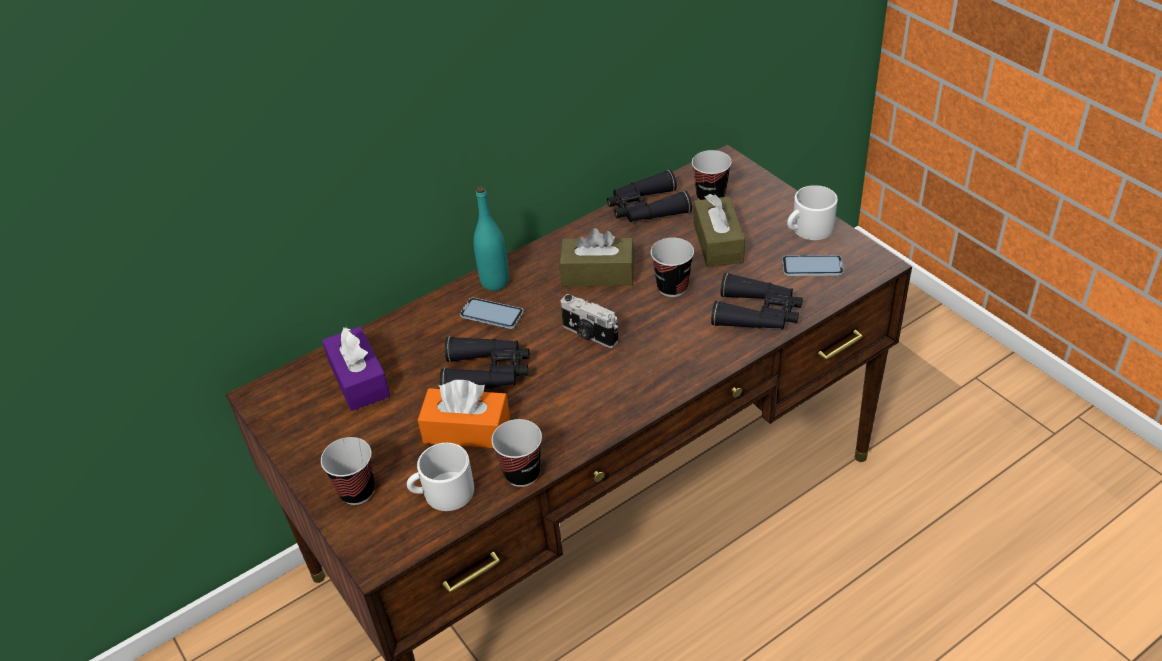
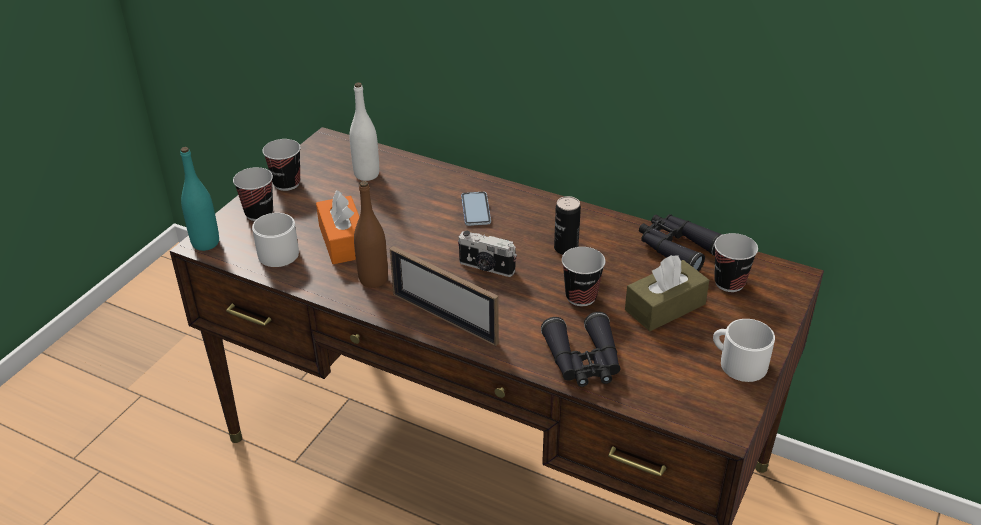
camera: 60 degrees right, 5 degrees down
purple tissue box [322,326,390,411] -> white bottle [349,82,379,181]
black binoculars [440,336,530,389] -> none
turquoise bottle [473,187,509,291] -> turquoise bottle moved to [180,147,219,251]
cup [492,419,542,487] -> cup moved to [263,139,301,191]
brown tissue box [559,228,635,286] -> can [554,196,581,255]
camera [561,294,619,348] -> camera turned 75 degrees counterclockwise [458,231,517,277]
phone [782,255,844,276] -> none
none -> brown bottle [354,181,388,288]
none -> picture frame [390,246,499,346]

